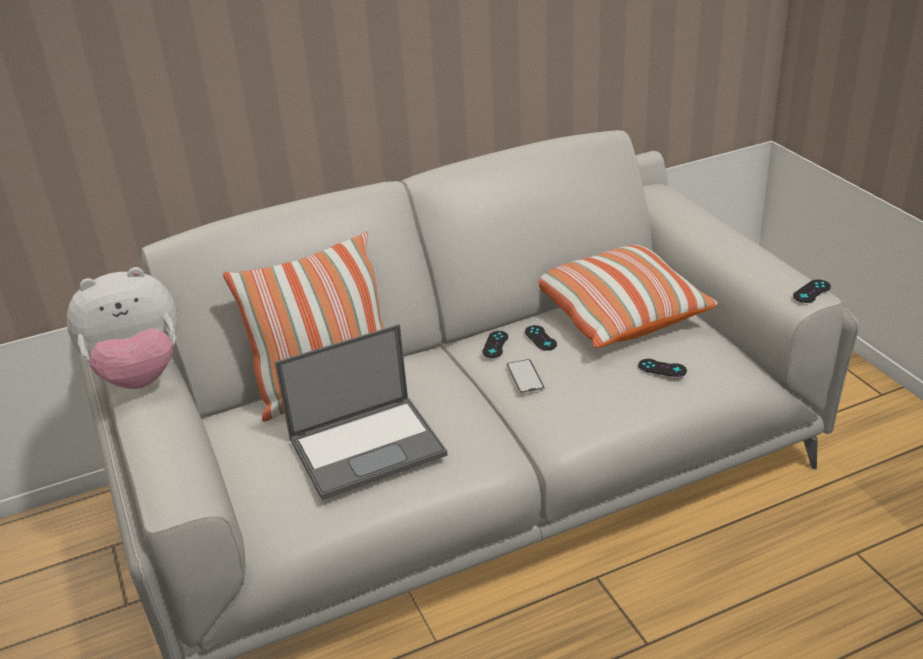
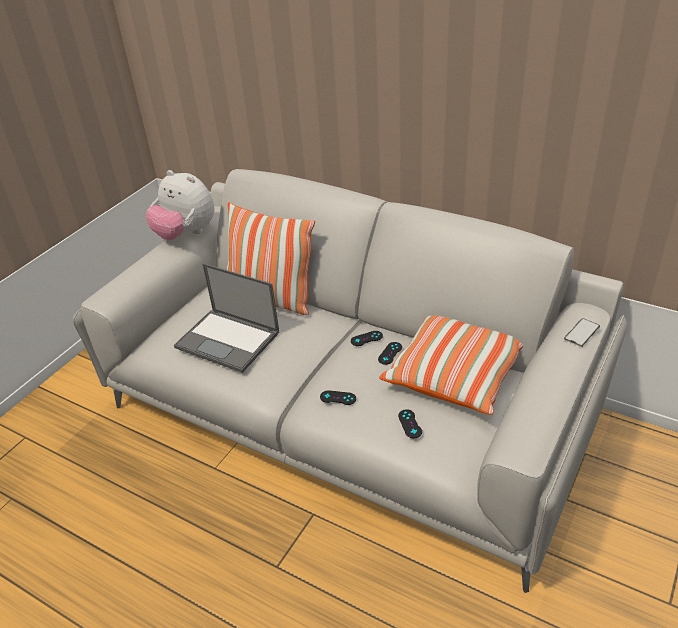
camera: 55 degrees right, 5 degrees up
phone [507,359,544,393] -> phone moved to [564,318,600,347]
black game controller [793,280,831,303] -> black game controller moved to [320,390,356,405]

